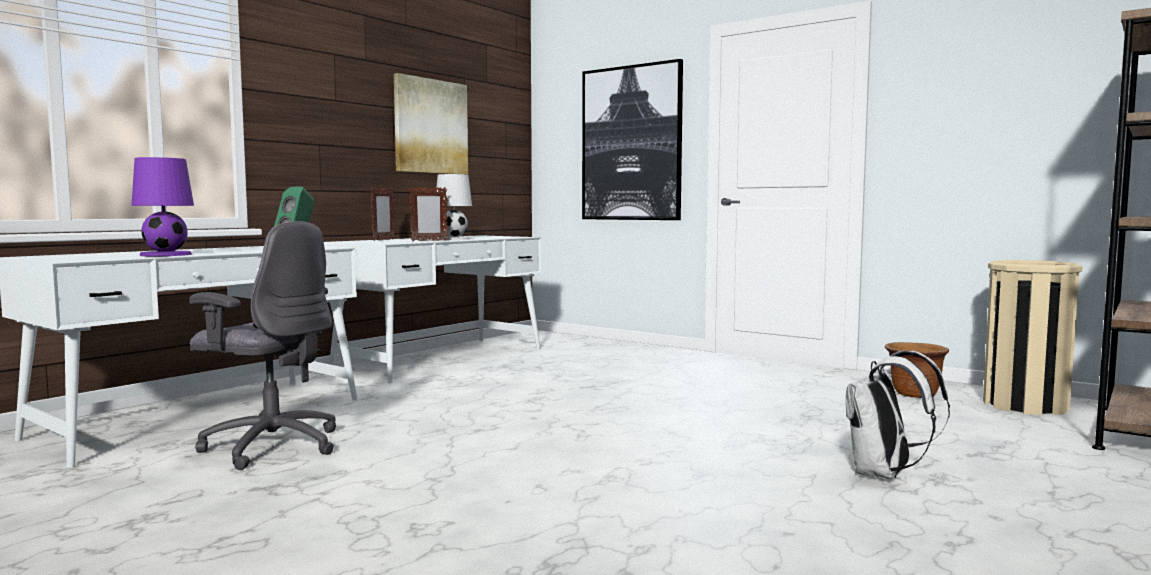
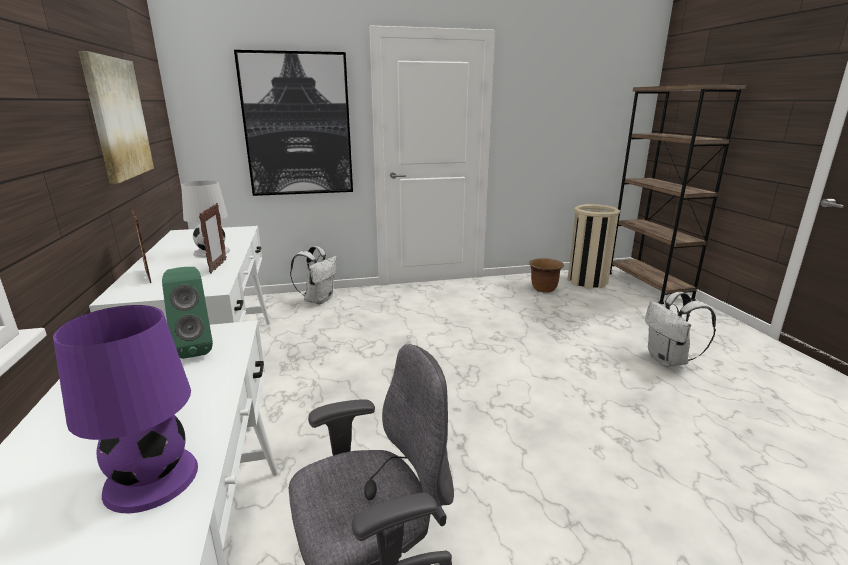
camera: 50 degrees left, 15 degrees up
none -> white backpack [290,246,337,305]

